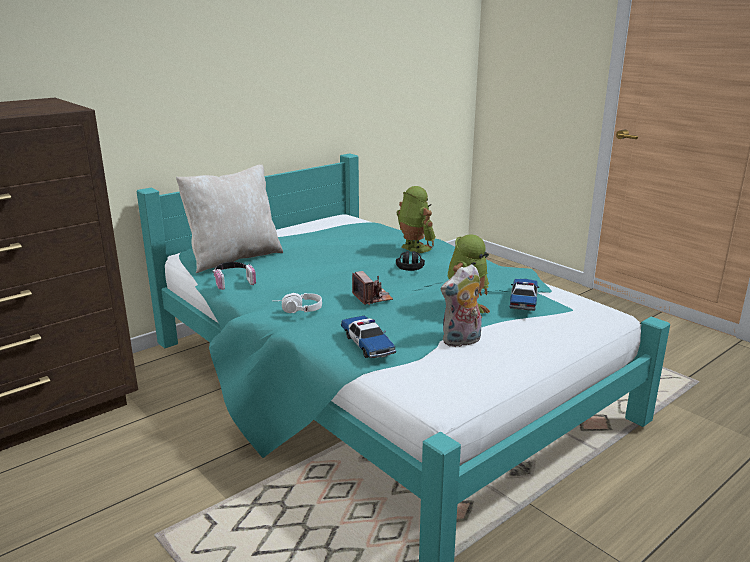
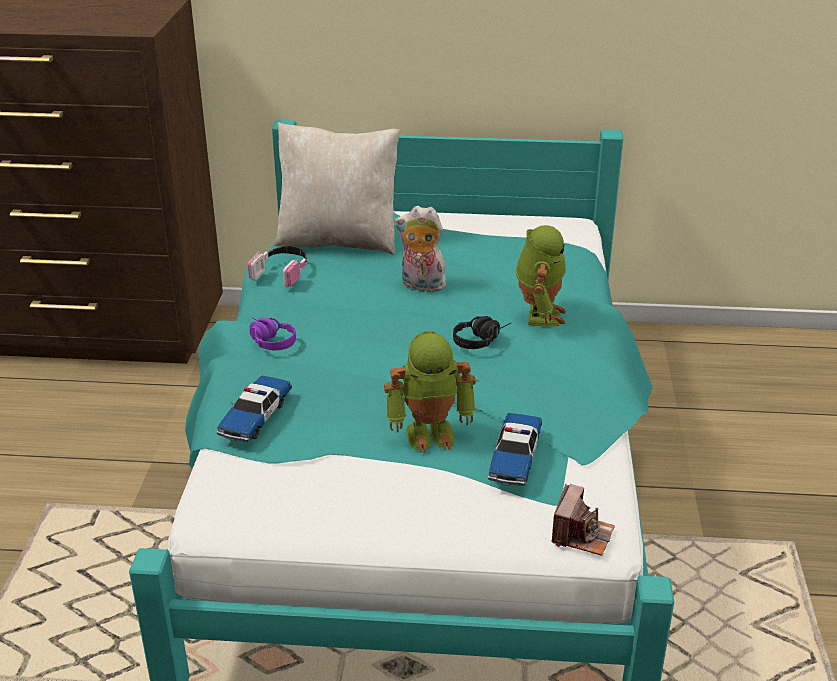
camera: 45 degrees right, 10 degrees up
white headphones [275,293,322,313] -> purple headphones [250,317,296,350]
camera [352,271,393,305] -> camera moved to [551,483,615,556]
plush toy [441,264,482,347] -> plush toy moved to [394,206,449,292]
toy car [510,278,539,311] -> toy car turned 135 degrees clockwise [488,413,542,486]

